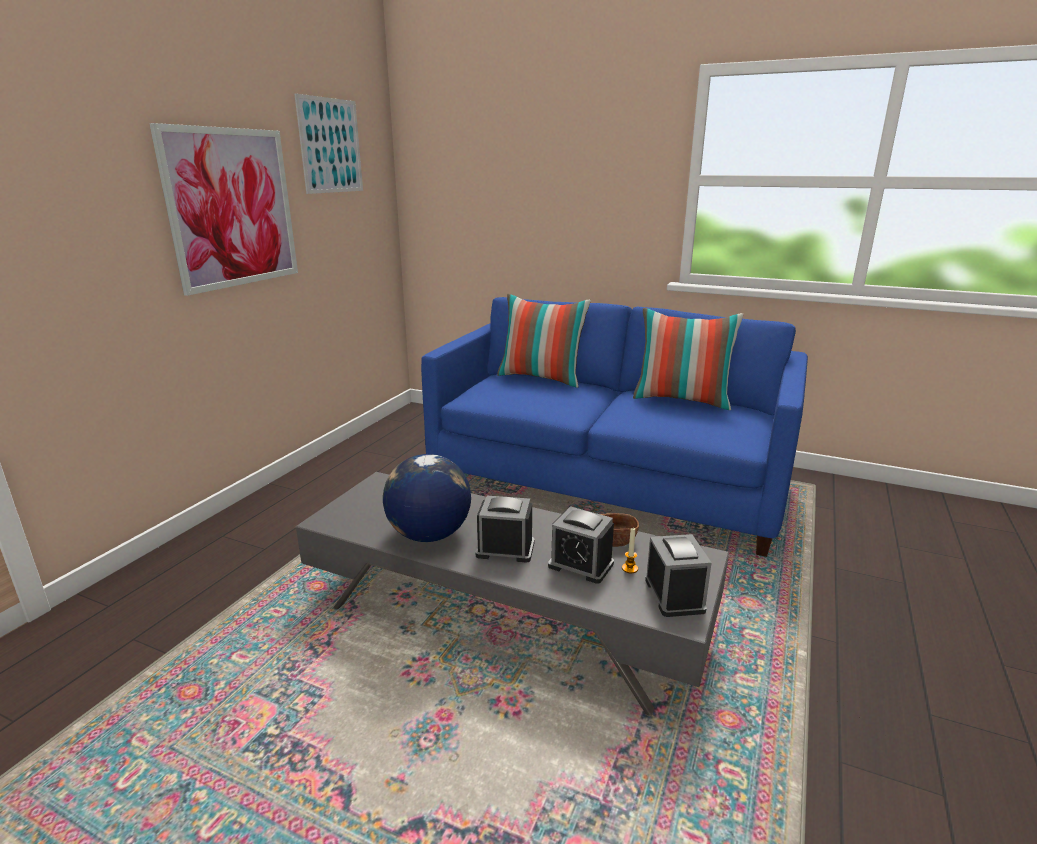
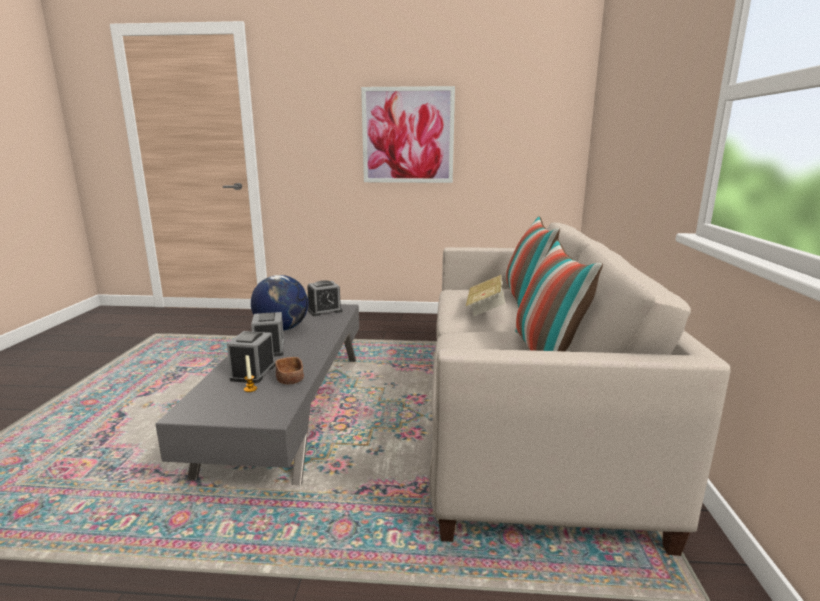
camera: 70 degrees right, 5 degrees down
picture [294,93,363,194] -> none
blue sofa [421,297,808,557] -> beige sofa [429,222,731,556]
alarm clock [645,534,712,617] -> alarm clock moved to [307,280,343,316]
none -> book [466,275,506,316]

